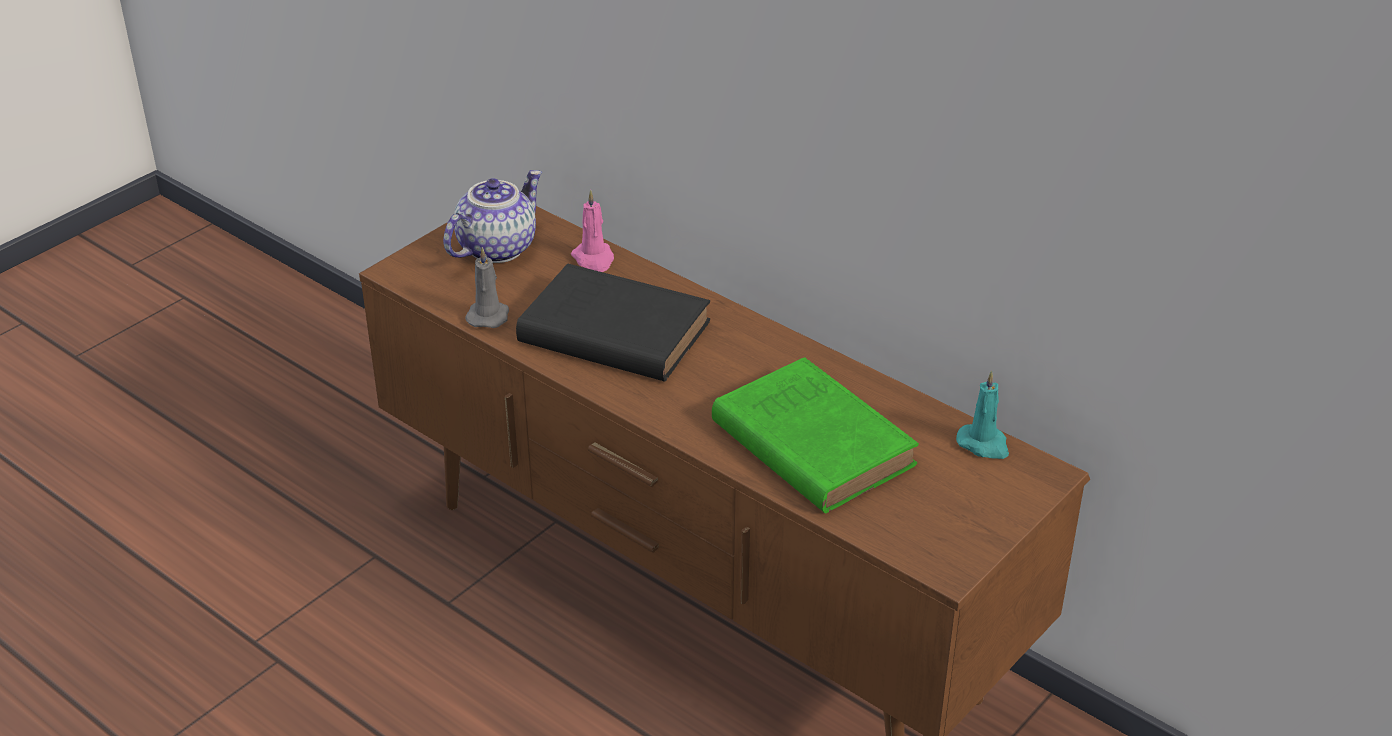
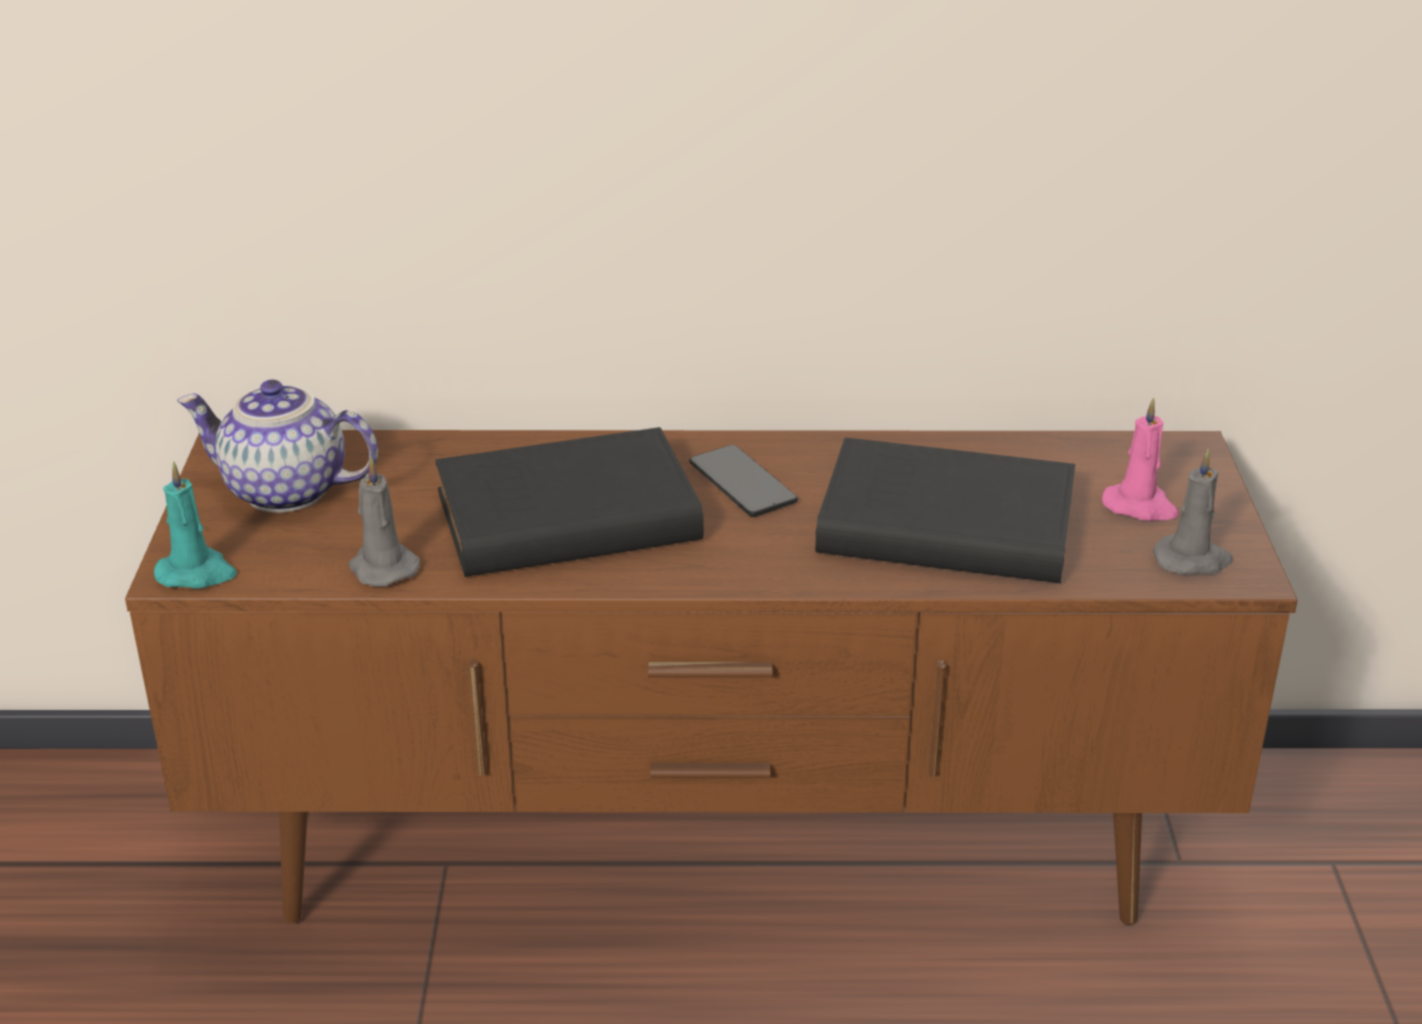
camera: 40 degrees left, 5 degrees down
teapot [443,170,542,263] -> teapot turned 75 degrees counterclockwise [177,380,378,513]
pink candle [571,190,614,272] -> pink candle moved to [1102,397,1179,521]
green book [712,357,919,513] -> black book [815,437,1075,583]
turquoise candle [956,371,1009,459] -> turquoise candle moved to [154,462,237,589]
none -> phone [689,445,798,517]
none -> grey candle [1153,449,1233,575]

